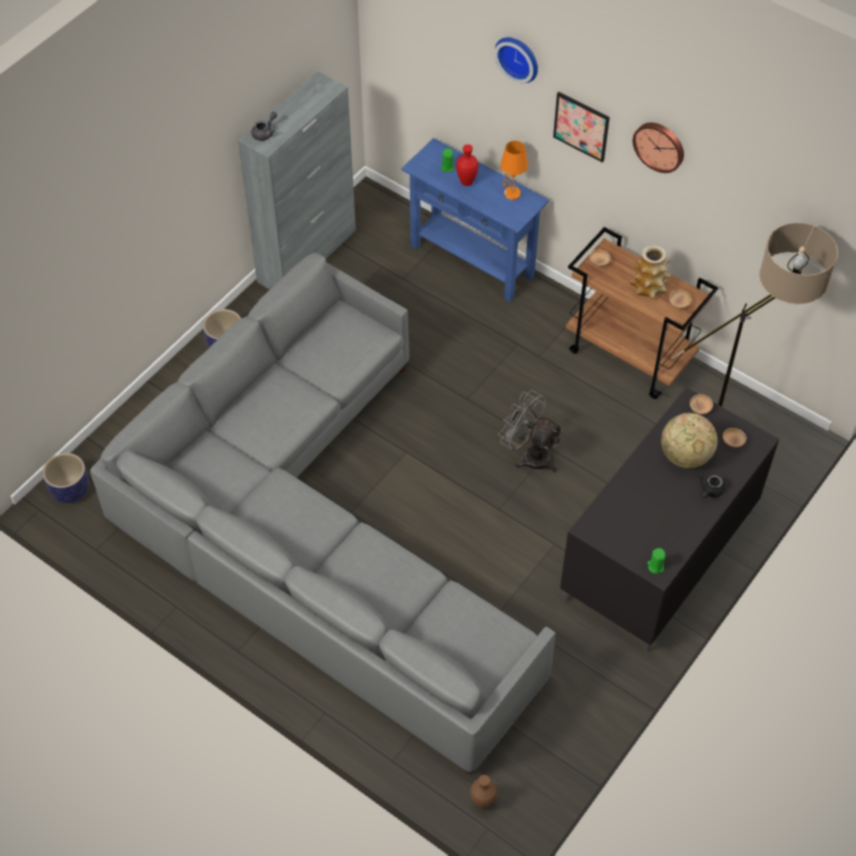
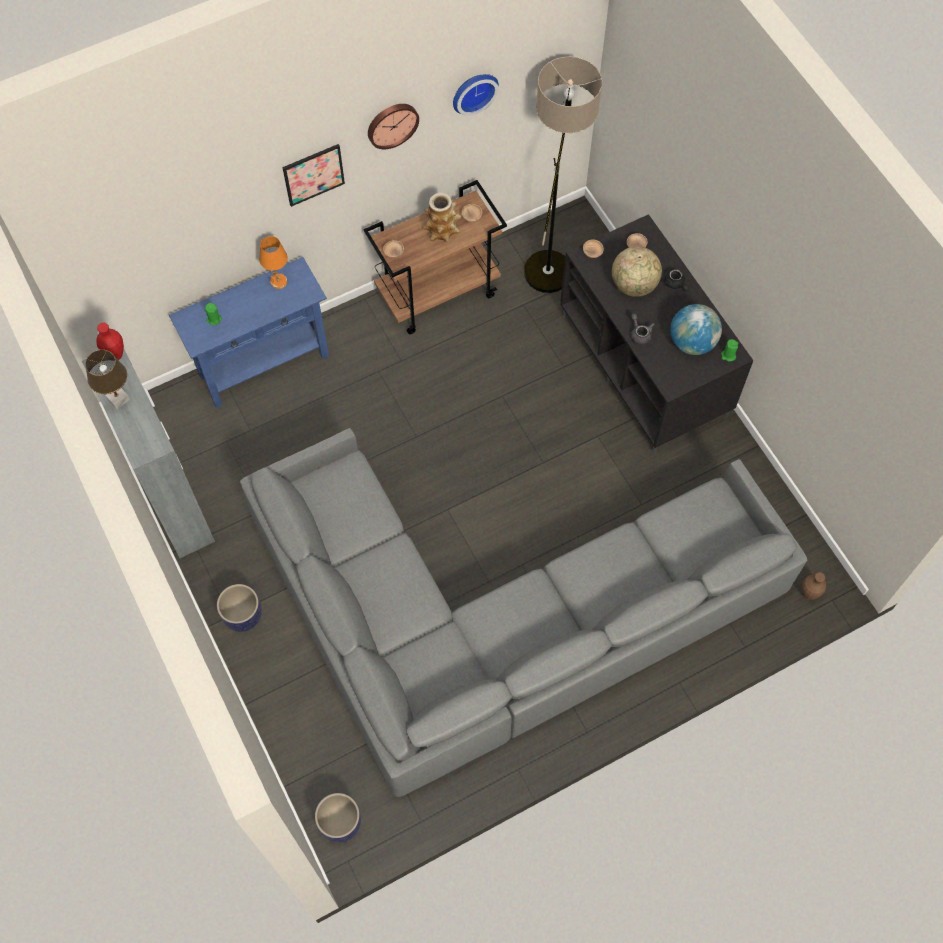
camera: 65 degrees left, 10 degrees up
grey teapot [251,112,277,141] -> grey teapot moved to [631,313,655,345]
red vase [456,144,478,186] -> red vase moved to [96,323,124,360]
wall clock [494,37,538,83] -> wall clock moved to [453,74,499,116]
grey fan [498,390,563,473] -> none
none -> brown table lamp [85,350,130,410]
none -> globe [670,304,722,355]

